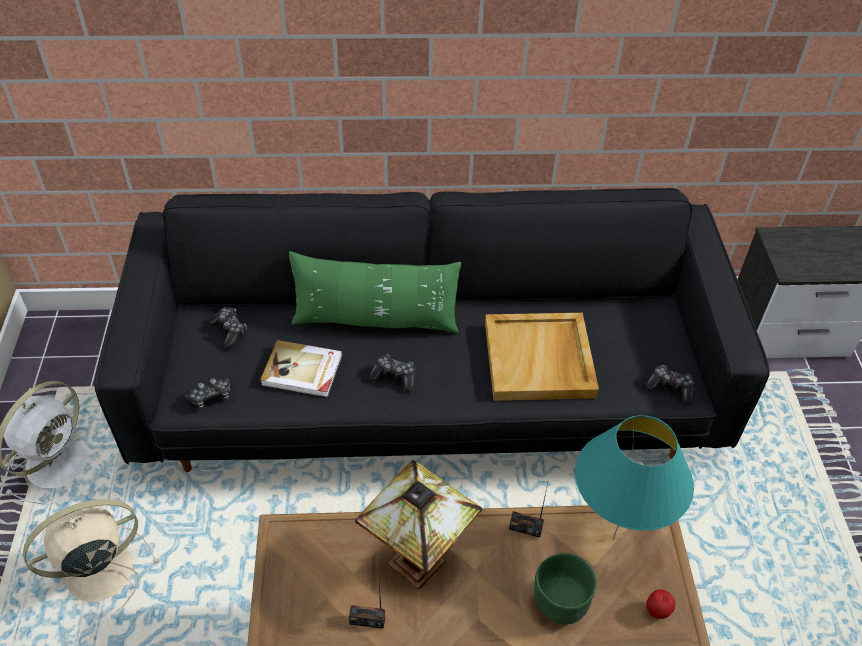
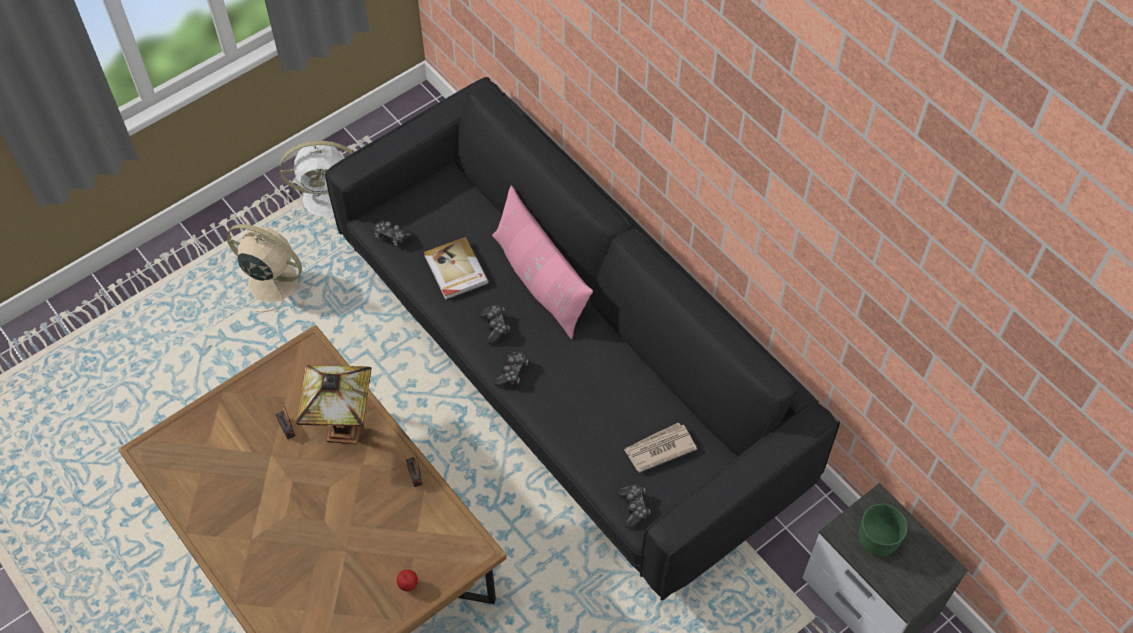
camera: 55 degrees right, 10 degrees up
game controller [209,307,247,349] -> game controller moved to [493,352,528,387]
green pillow [289,251,461,333] -> pink pillow [492,185,593,339]
beige tray [485,313,599,401] -> none
green bowl [534,553,597,624] -> green bowl moved to [859,504,908,557]
turquoise table lamp [575,415,694,540] -> none
none -> newspaper [624,423,697,473]

